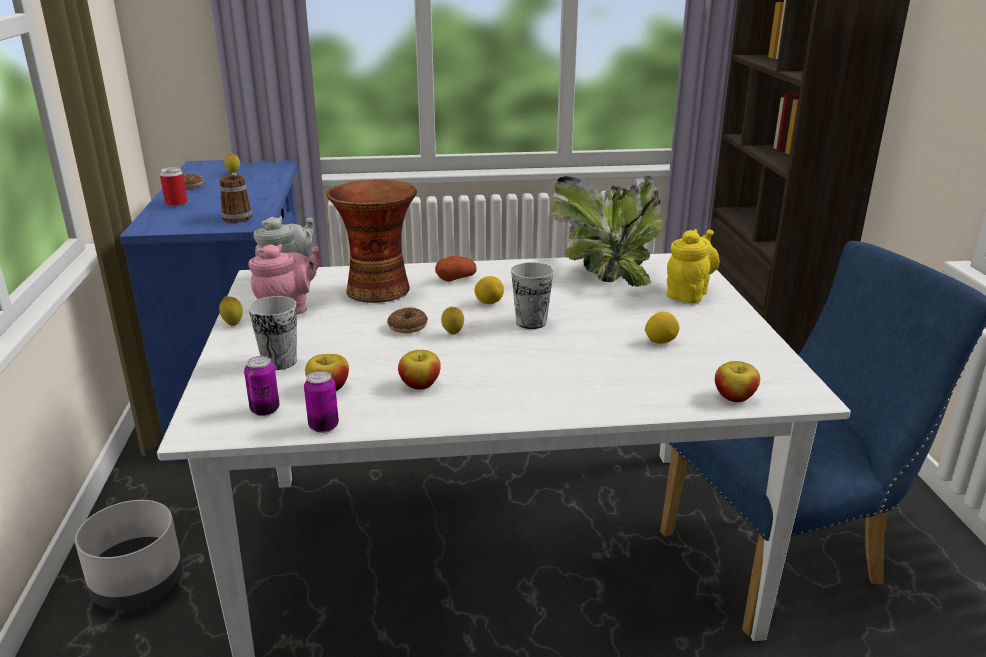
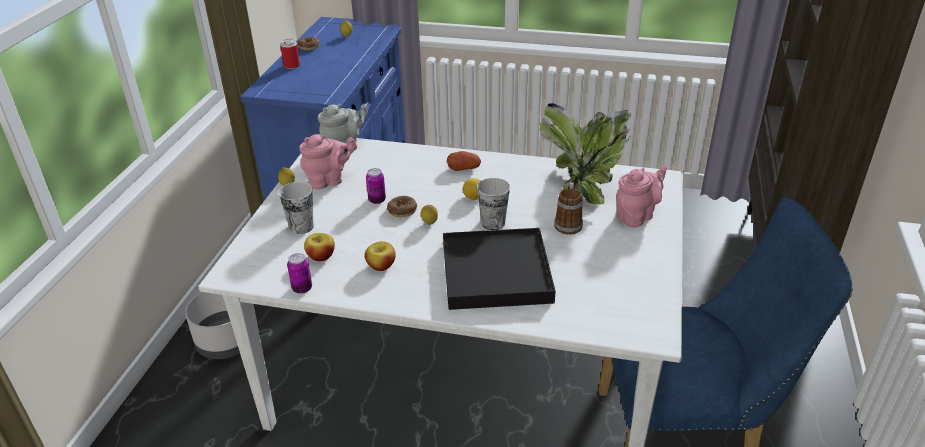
camera: 20 degrees right, 10 degrees up
mug [220,173,252,223] -> mug moved to [554,182,583,235]
can [244,356,280,416] -> can moved to [366,168,386,204]
vase [326,179,417,303] -> none
lemon [645,312,679,344] -> none
yellow teapot [667,229,719,304] -> pink teapot [616,166,667,227]
apple [715,361,760,402] -> none
none -> black tray [443,228,555,310]

